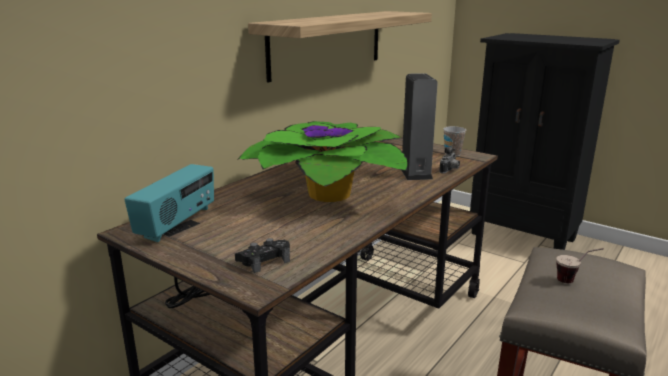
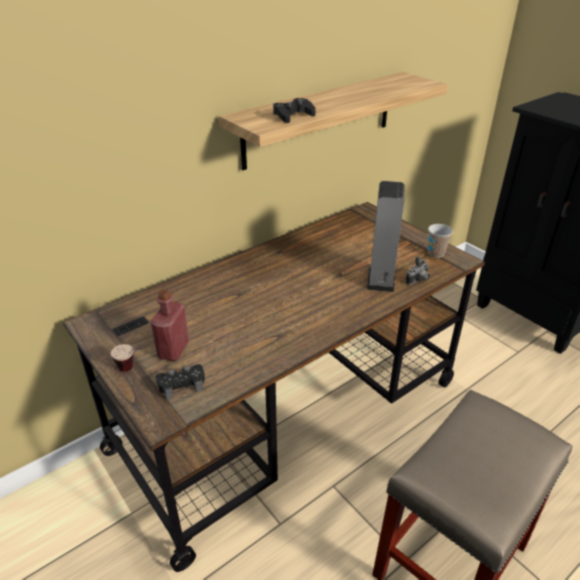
camera: 15 degrees right, 15 degrees up
radio [124,164,214,242] -> none
potted plant [237,121,407,202] -> none
cup [556,248,604,283] -> cup moved to [111,344,144,372]
none -> red bottle [150,289,189,361]
none -> black game controller [273,98,316,123]

